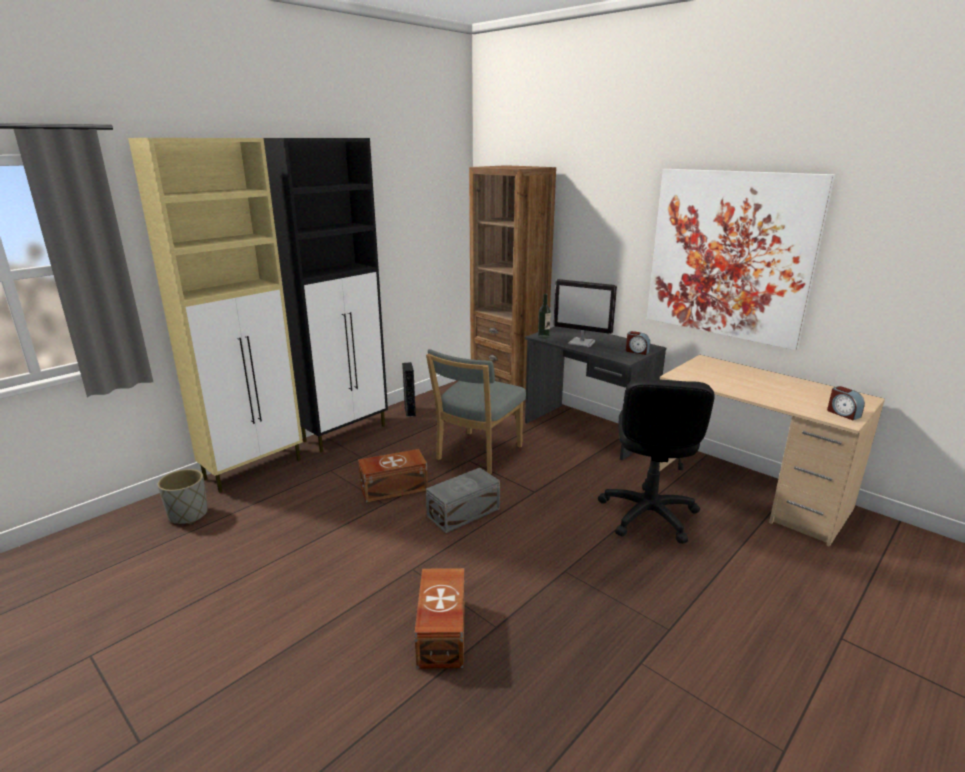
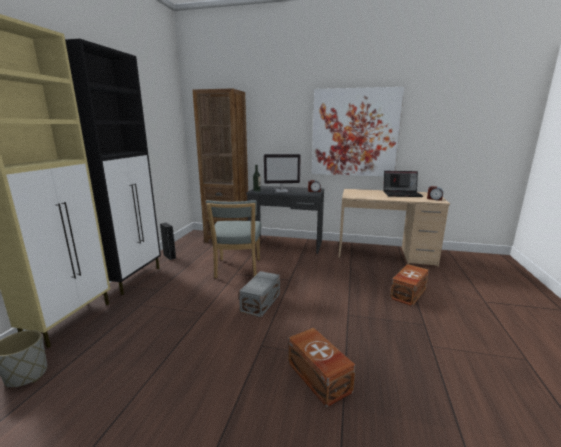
camera: 30 degrees left, 5 degrees down
brown storage box [358,449,428,503] -> brown storage box moved to [390,264,429,306]
black office chair [598,378,715,544] -> none
none -> laptop [383,171,423,197]

